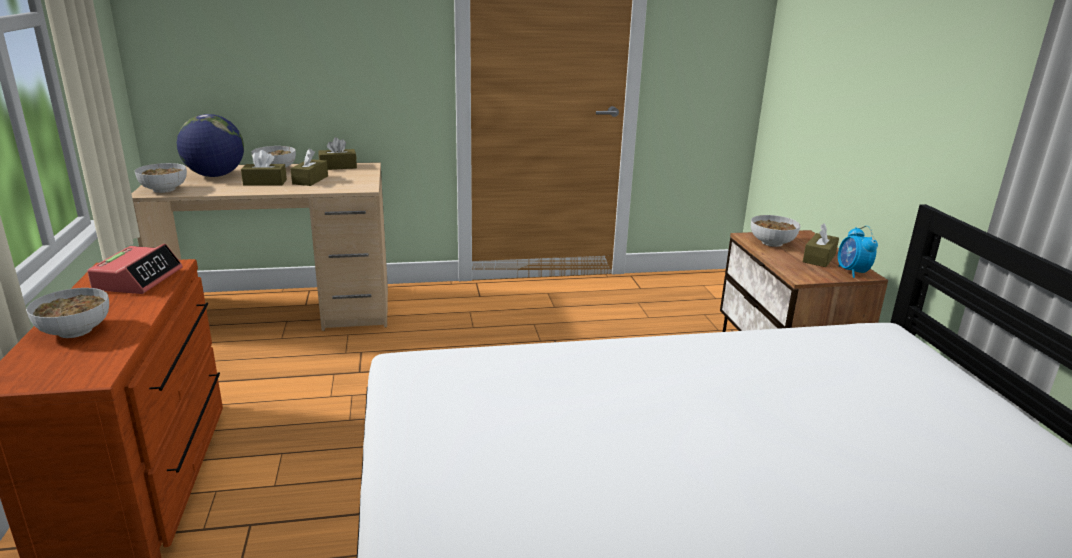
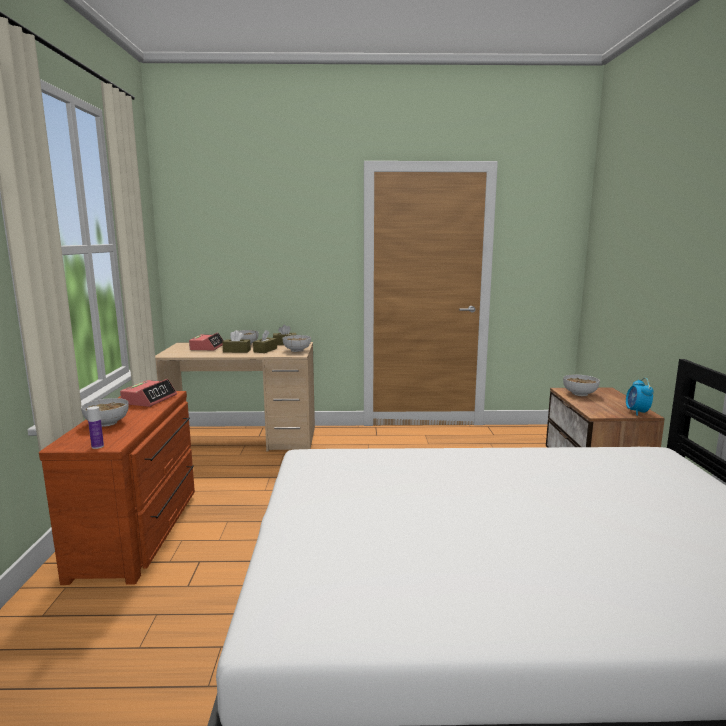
camera: 10 degrees right, 10 degrees down
bowl [135,163,187,193] -> bowl moved to [283,335,311,352]
globe [177,114,244,177] -> alarm clock [189,332,224,350]
brown tissue box [803,223,839,267] -> none
none -> bottle [87,406,104,449]

